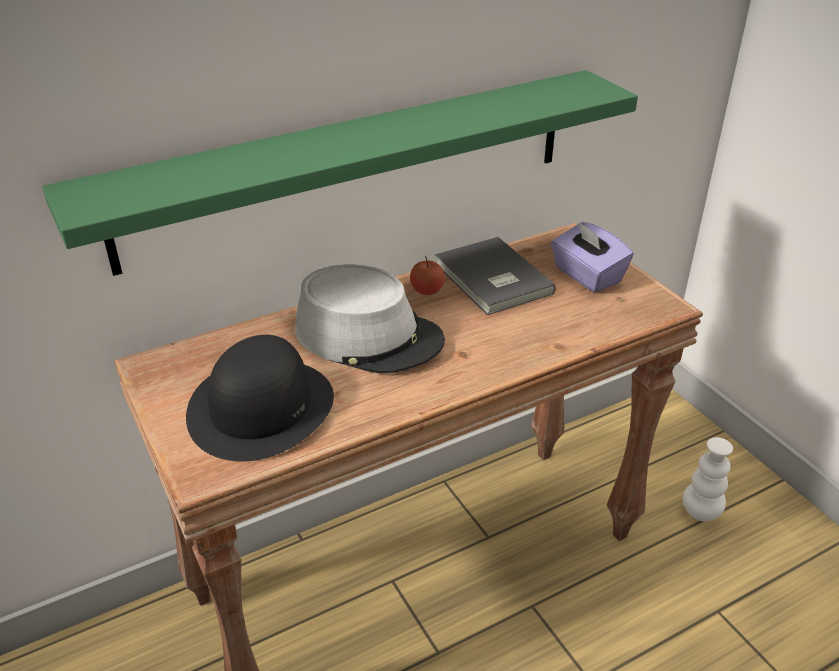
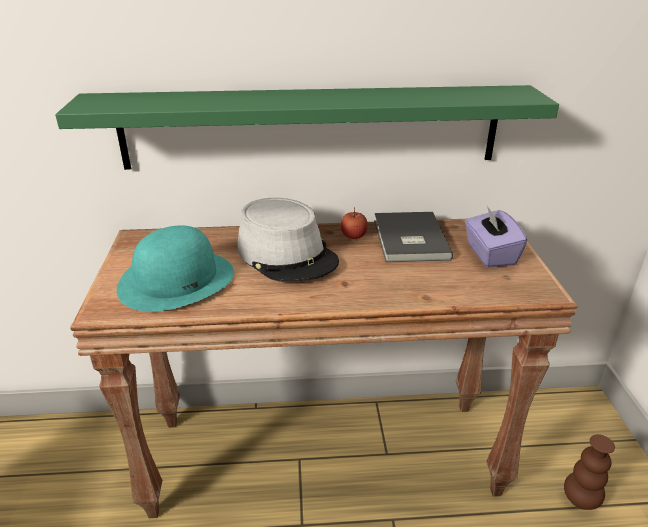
camera: 25 degrees right, 5 degrees down
black hat [186,335,334,462] -> turquoise hat [117,225,234,312]
white vase [683,437,733,521] -> brown vase [564,434,615,510]

